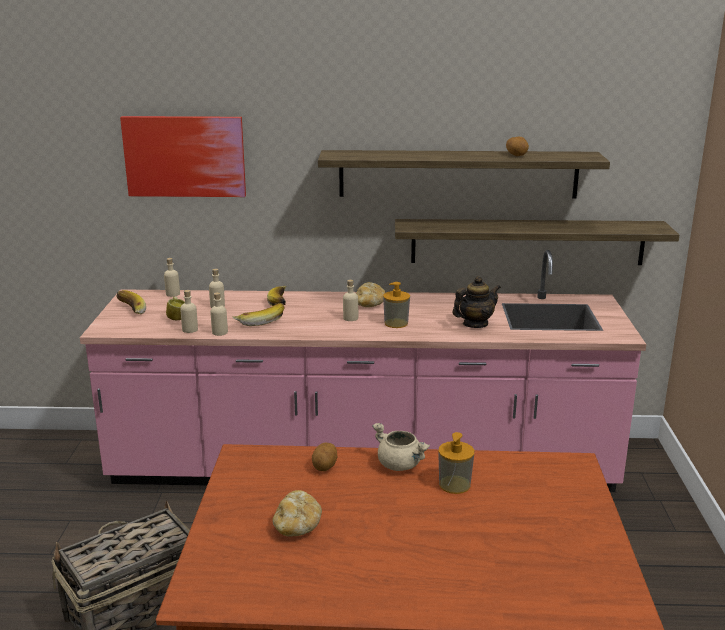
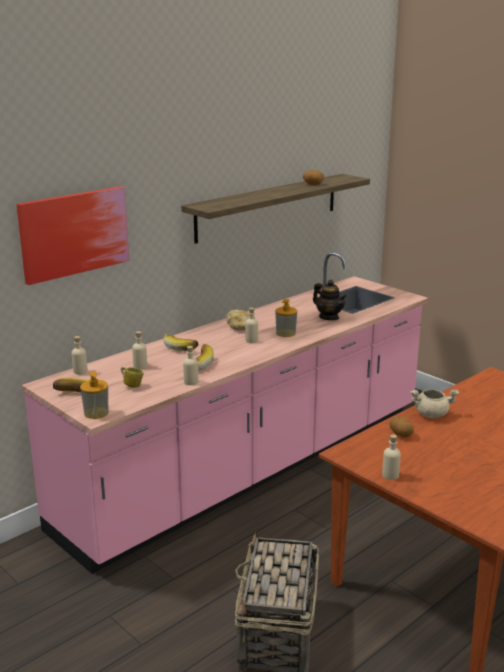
camera: 45 degrees left, 0 degrees up
beige bottle [180,290,198,333] -> beige bottle moved to [382,434,401,480]
bread [272,490,322,536] -> none
shelf [395,219,679,265] -> none
soap dispenser [438,432,474,494] -> soap dispenser moved to [80,372,108,419]
teapot [452,276,501,328] -> teapot turned 120 degrees clockwise [313,280,347,320]

